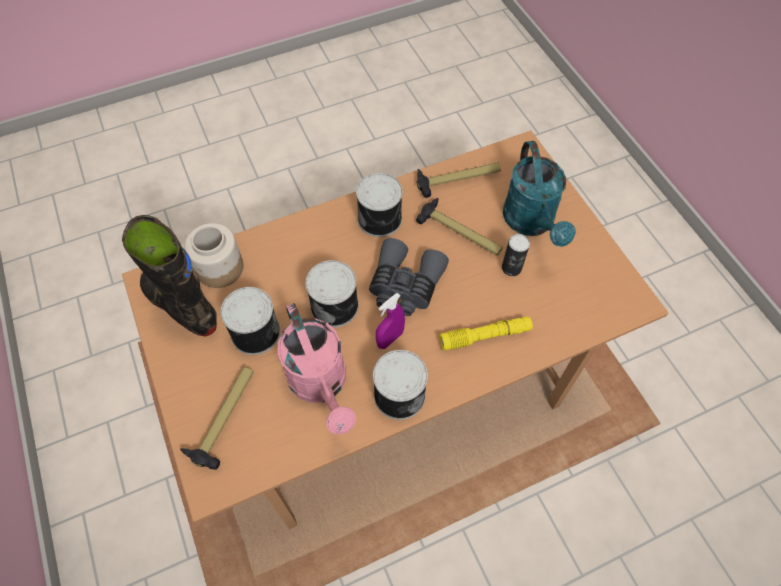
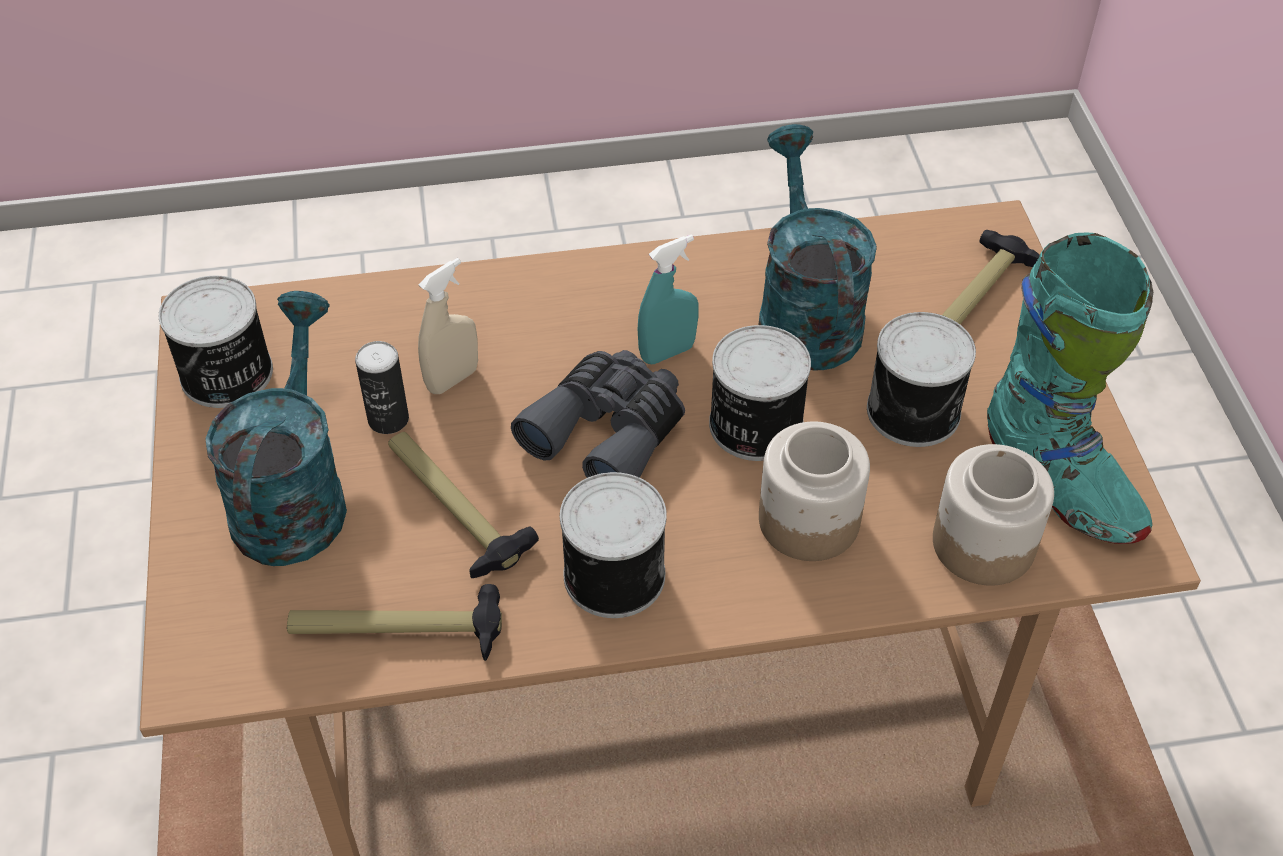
camera: 165 degrees left, 10 degrees down
black boot [122,215,217,336] -> turquoise boot [987,233,1153,544]
pink watering can [277,303,356,434] -> turquoise watering can [759,124,877,371]
can [373,350,428,420] -> can moved to [159,276,273,408]
purple spray bottle [376,293,405,349] -> turquoise spray bottle [637,234,698,364]
yellow flashlight [440,316,533,351] -> none
none -> beige spray bottle [418,258,478,394]
none -> jar [759,422,870,561]

